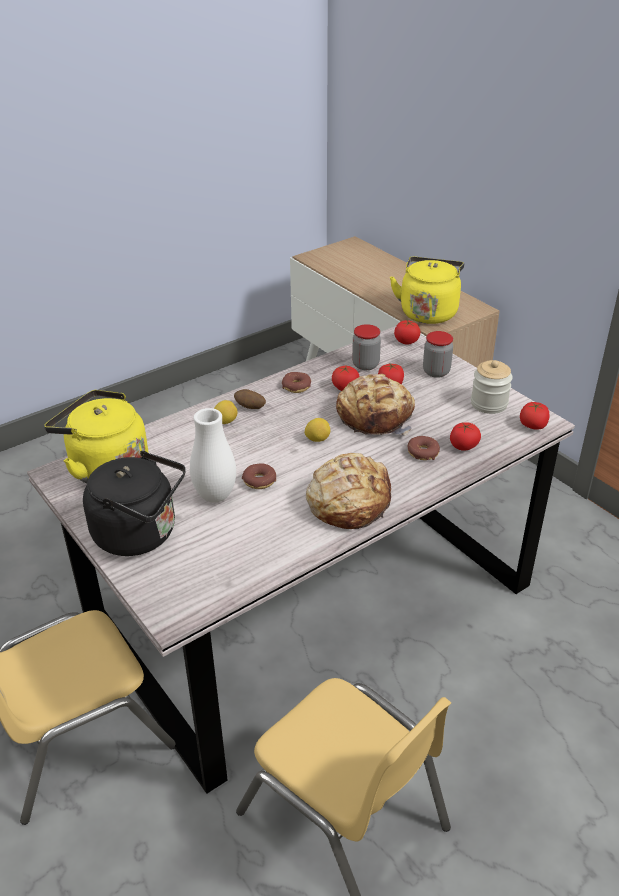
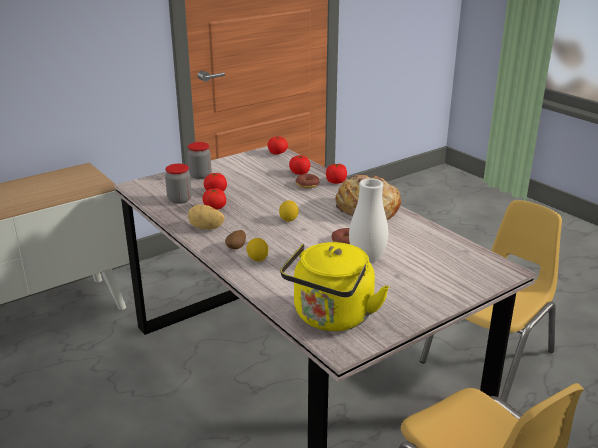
camera: 90 degrees left, 10 degrees down
black kettle [83,451,186,556] -> none
donut [282,372,311,393] -> potato [188,204,225,229]
bread [336,374,415,435] -> none
yellow kettle [390,257,464,324] -> none
tomato [394,320,420,345] -> tomato moved to [326,164,347,184]
jar [471,360,513,414] -> none

